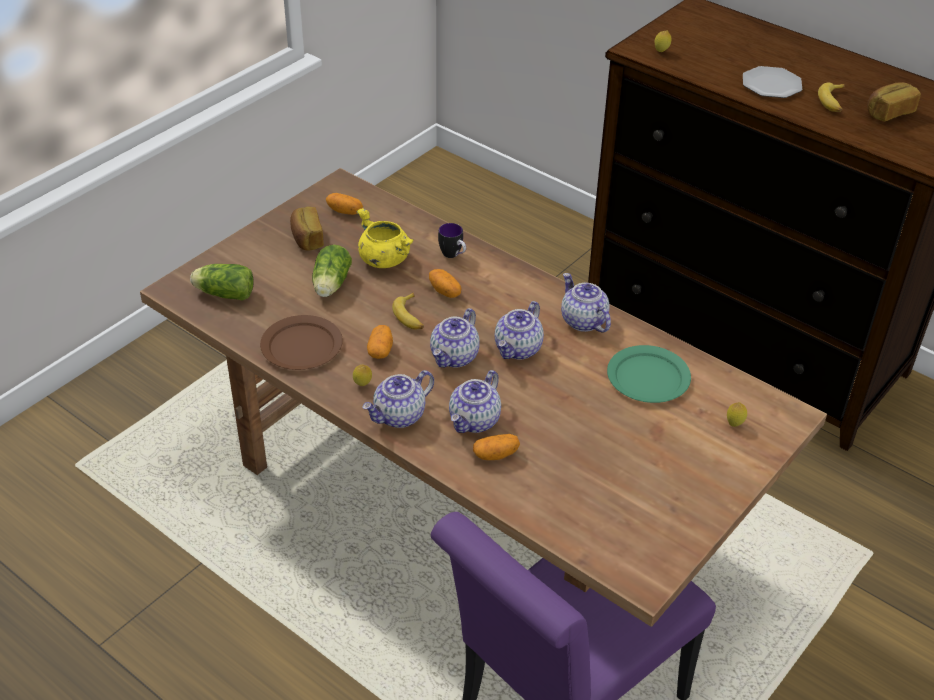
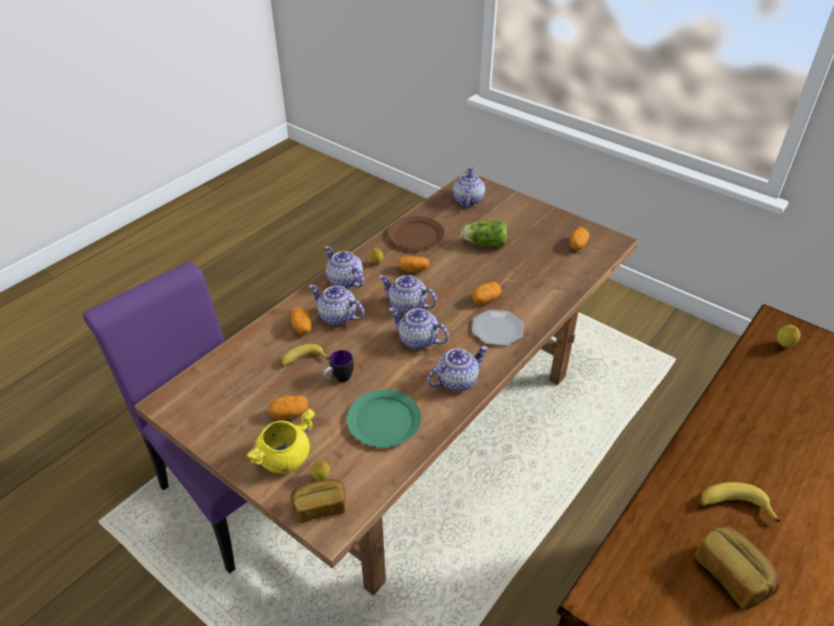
camera: 90 degrees right, 0 degrees up
lettuce [190,264,254,301] -> teapot [453,167,485,207]
bread [290,206,324,250] -> bread moved to [290,479,346,523]
yellow cooking pot [357,208,414,268] -> yellow cooking pot moved to [246,408,315,474]
banana [392,293,424,330] -> banana moved to [281,344,330,366]
mug [438,223,466,258] -> mug moved to [324,350,354,382]
plate [743,66,802,98] -> plate moved to [472,310,523,346]
none -> potato [268,396,308,419]

